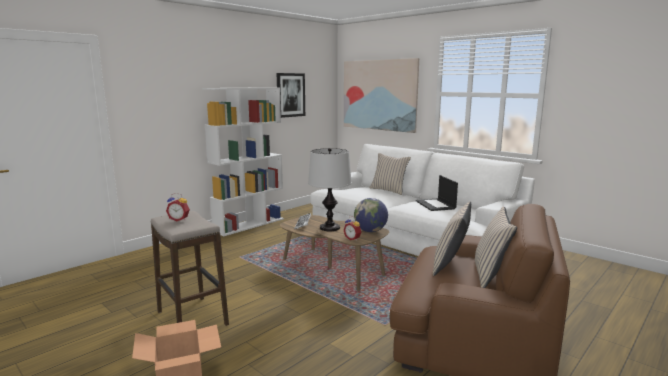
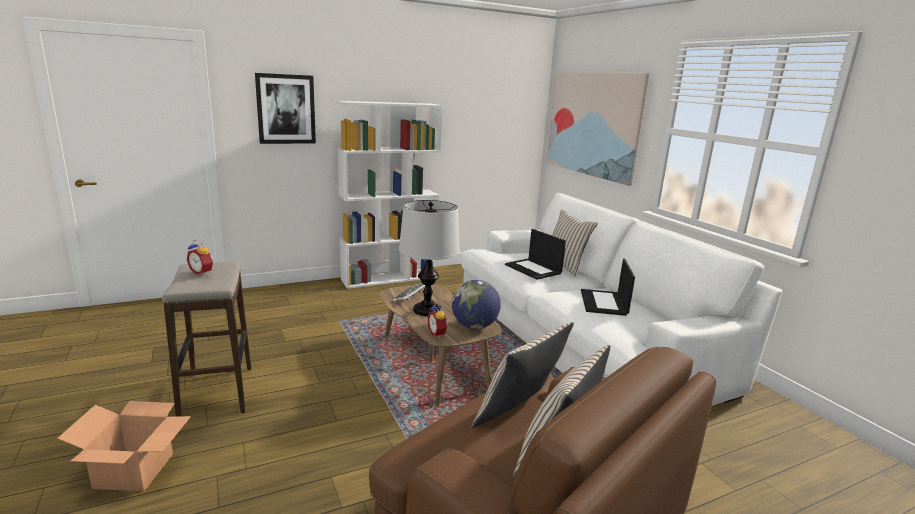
camera: 20 degrees right, 5 degrees up
picture [276,73,305,118] -> picture moved to [255,73,316,144]
none -> laptop [505,229,566,280]

